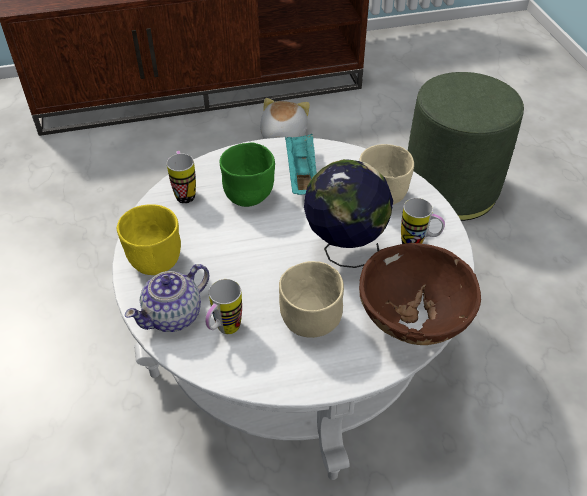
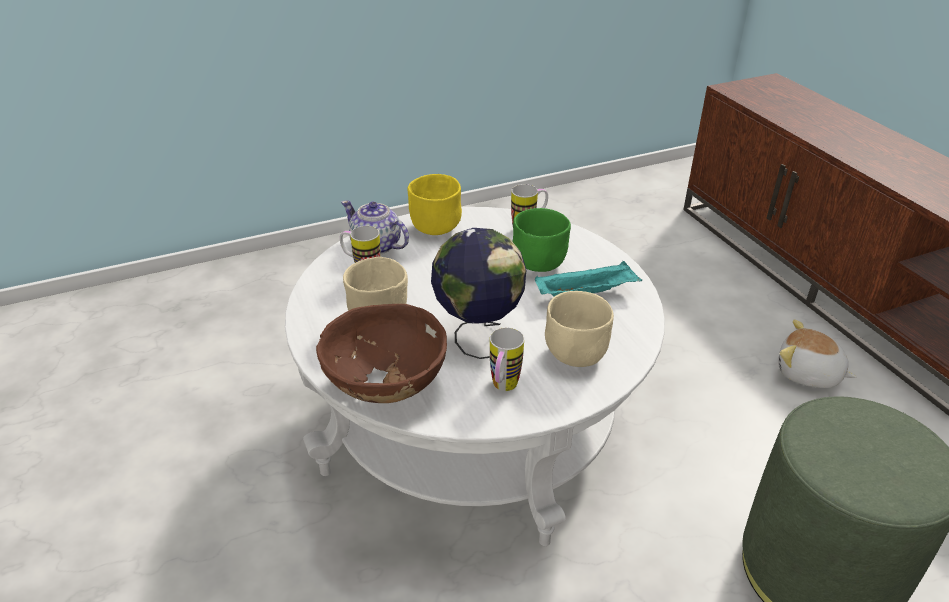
camera: 80 degrees right, 10 degrees down
plush toy [260,98,310,139] -> plush toy turned 150 degrees counterclockwise [778,320,856,388]

